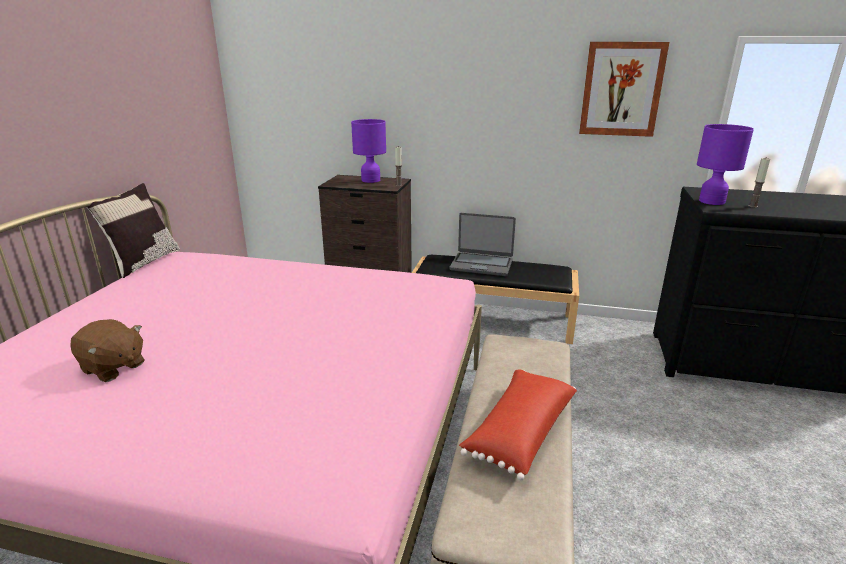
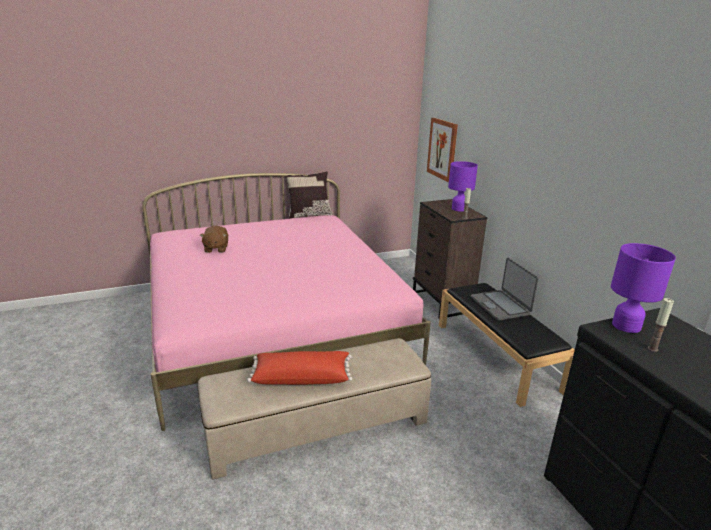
camera: 55 degrees right, 0 degrees up
picture [579,42,669,137] -> picture moved to [427,118,458,182]

